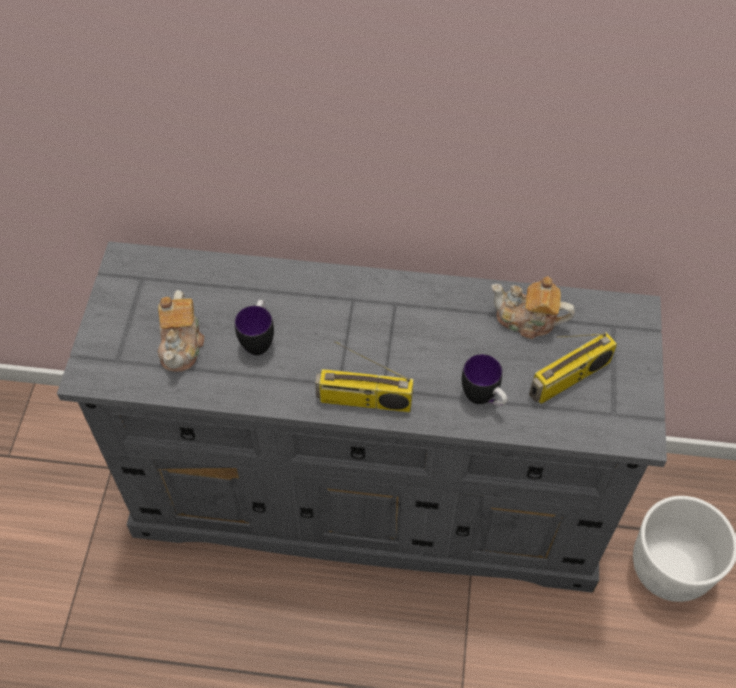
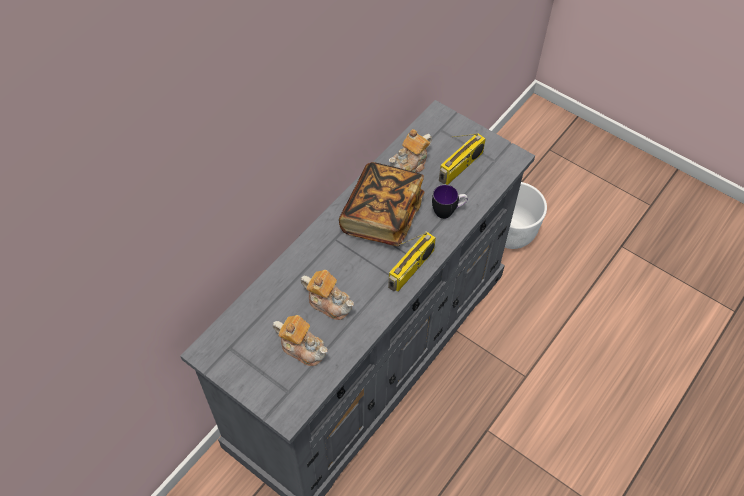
camera: 60 degrees left, 0 degrees up
mug [234,300,274,355] -> teapot [300,270,354,320]
radio [529,332,617,404] -> radio turned 45 degrees clockwise [439,133,486,185]
none -> book [339,162,424,246]

